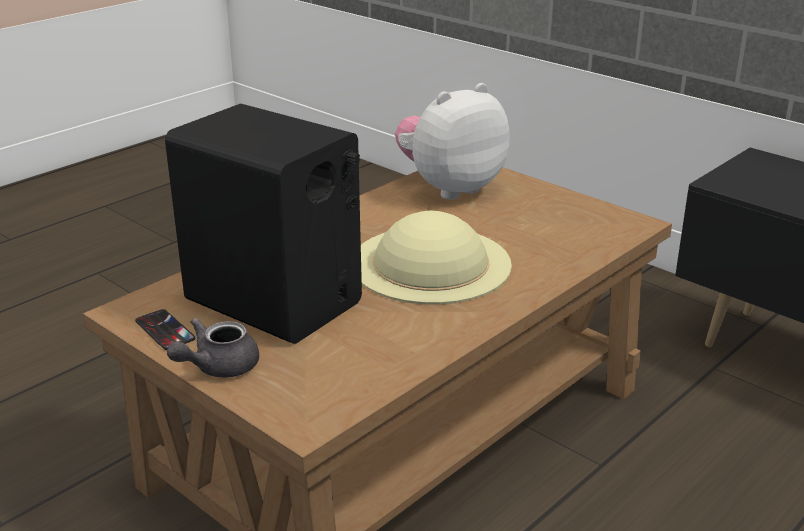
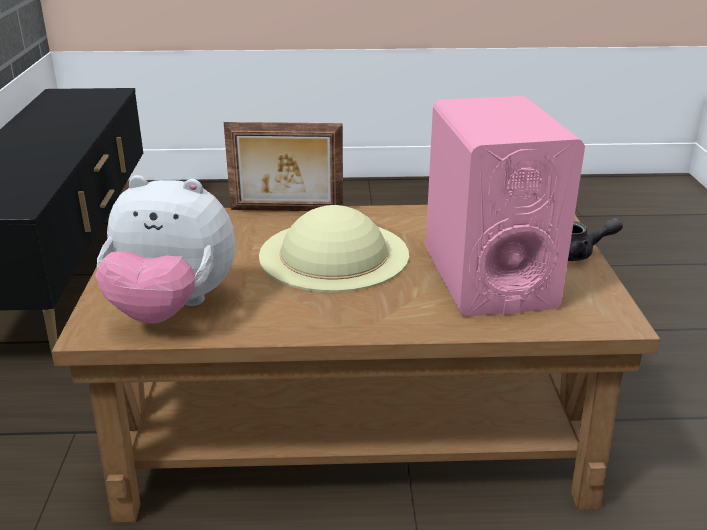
camera: 135 degrees left, 0 degrees up
phone [135,309,195,350] -> none
black speaker [165,103,362,344] -> pink speaker [426,96,585,317]
none -> picture frame [224,122,343,211]

